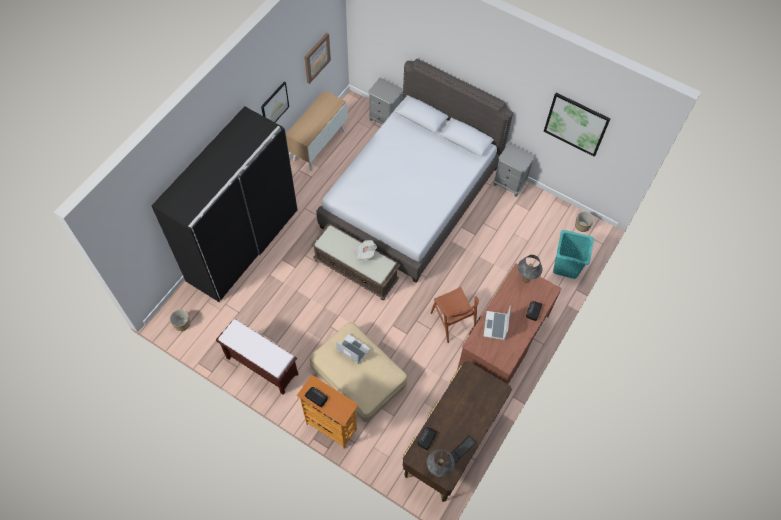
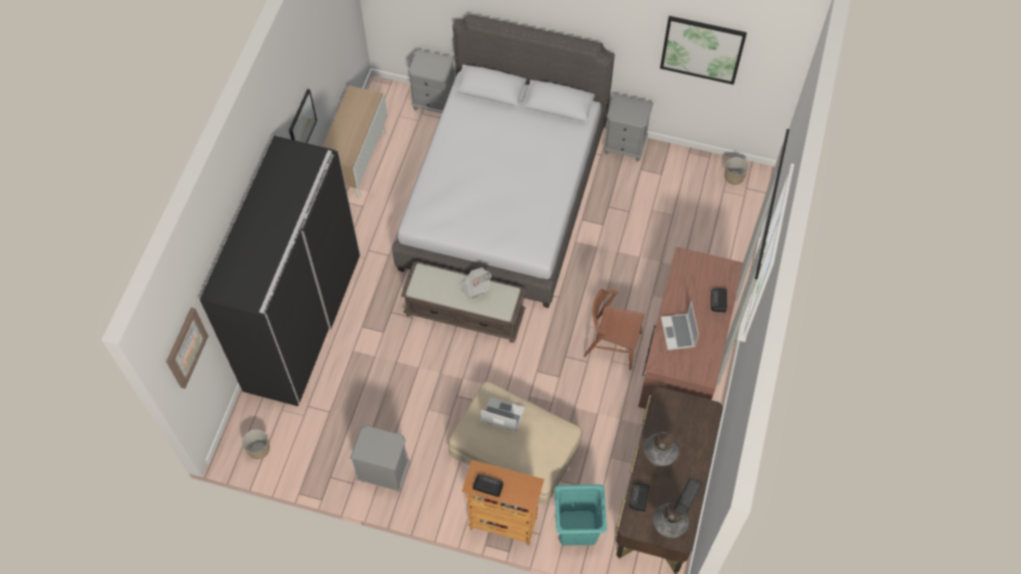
camera: 15 degrees left, 0 degrees up
brown bench [216,319,298,395] -> grey nightstand [350,425,410,492]
picture [304,33,331,84] -> picture moved to [166,307,208,389]
brown chair [430,287,479,343] -> brown chair turned 150 degrees clockwise [584,289,645,370]
grey table lamp [518,255,543,283] -> grey table lamp moved to [644,432,679,467]
turquoise laundry basket [553,230,594,279] -> turquoise laundry basket moved to [555,484,607,546]

